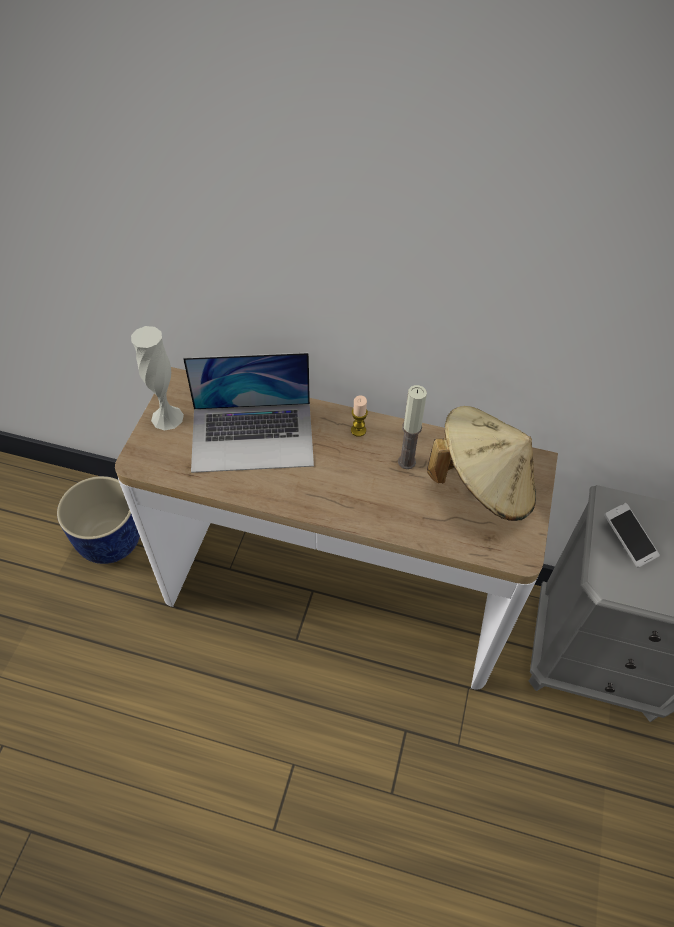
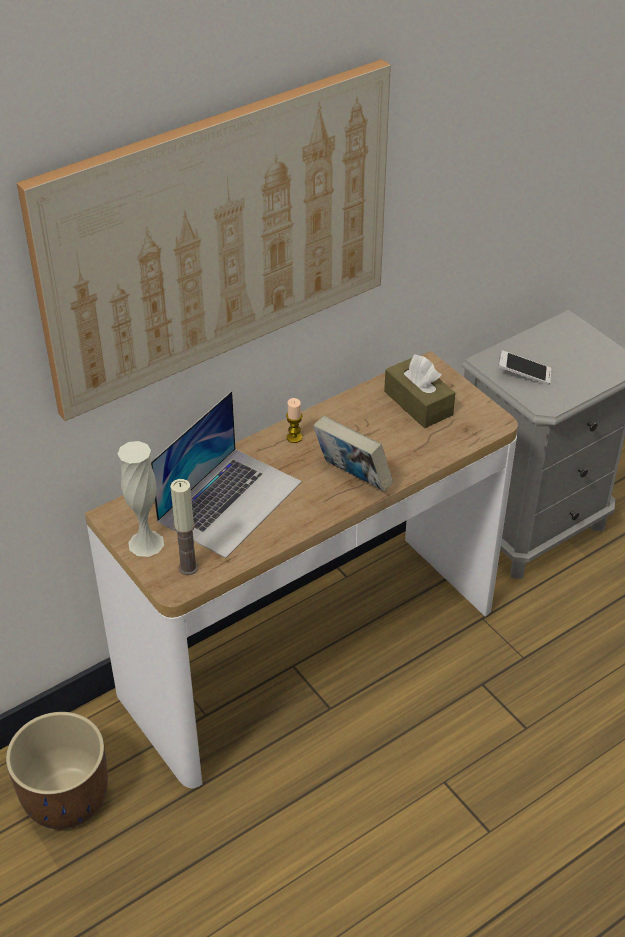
camera: 50 degrees left, 10 degrees down
blue planter [57,476,140,564] -> brown planter [6,712,108,829]
candle [398,385,427,469] -> candle moved to [170,479,198,575]
beige hat [427,406,536,521] -> brown tissue box [384,354,455,428]
none -> picture [17,59,391,421]
none -> book [313,416,393,492]

